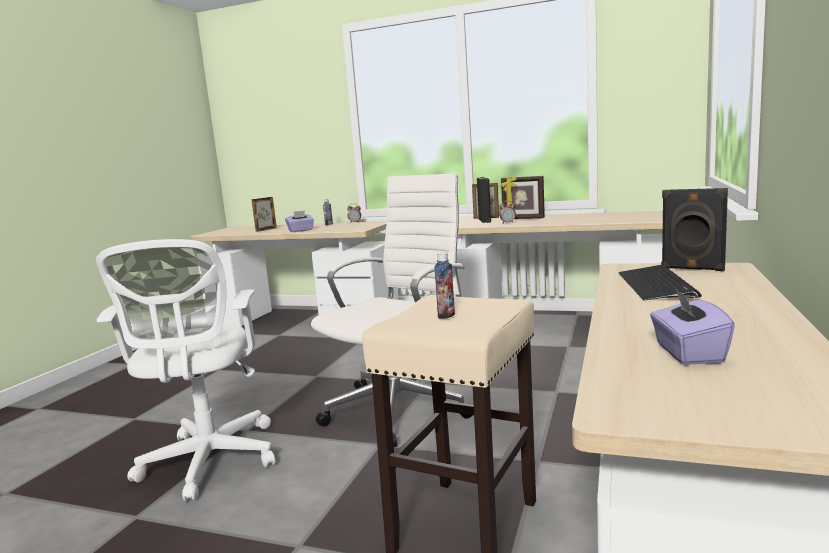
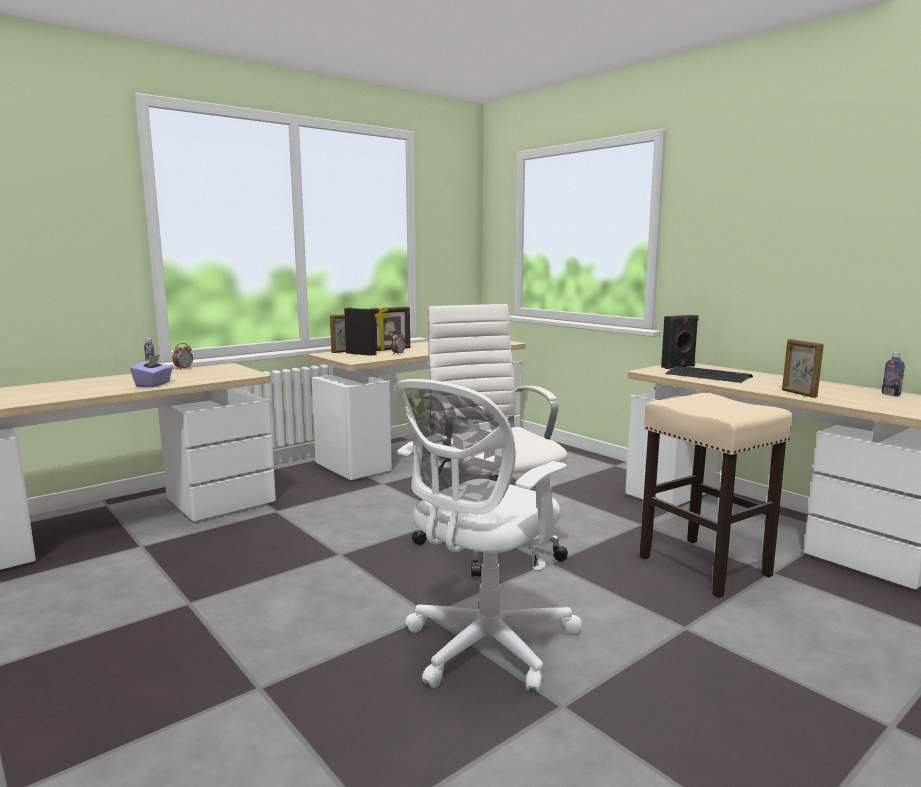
camera: 60 degrees left, 0 degrees up
white office chair [96,239,276,501] -> white office chair turned 105 degrees clockwise [394,379,582,692]
picture frame [252,197,277,232] -> picture frame moved to [782,339,824,398]
bottle [434,253,455,319] -> bottle moved to [882,352,905,396]
purple tissue box [650,288,735,365] -> none

